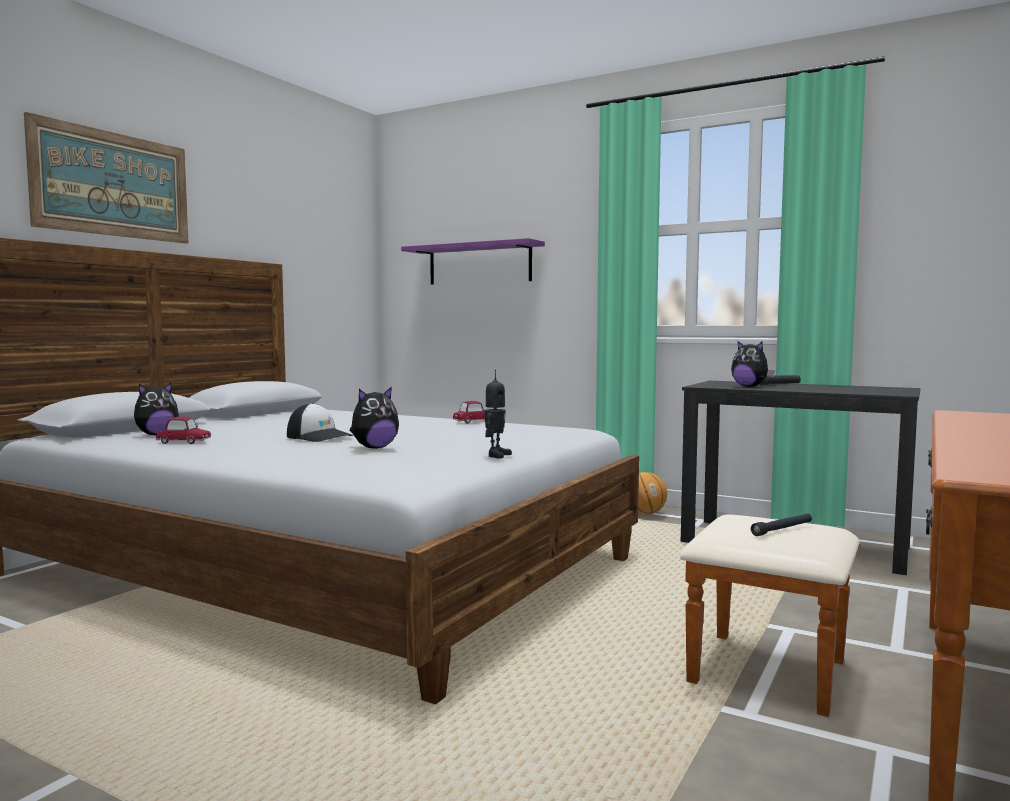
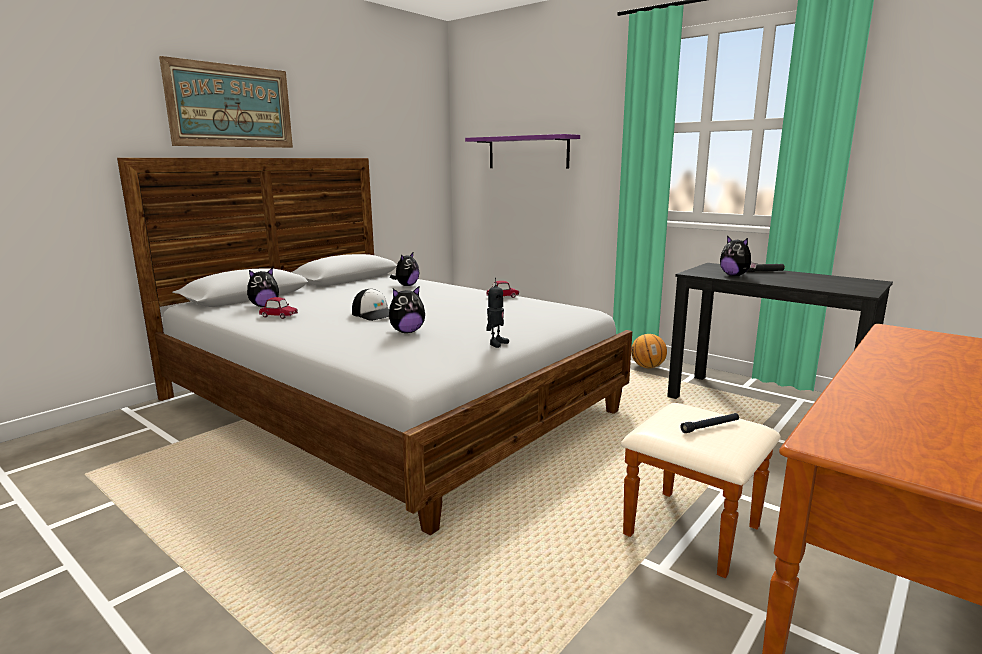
camera: 10 degrees right, 10 degrees up
none -> plush toy [390,253,420,286]

